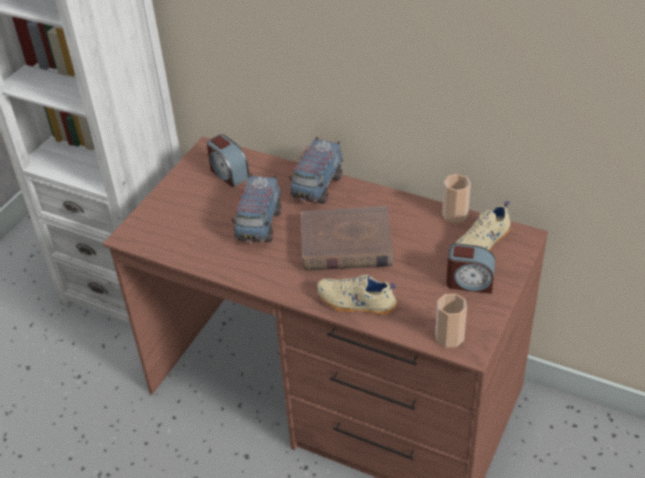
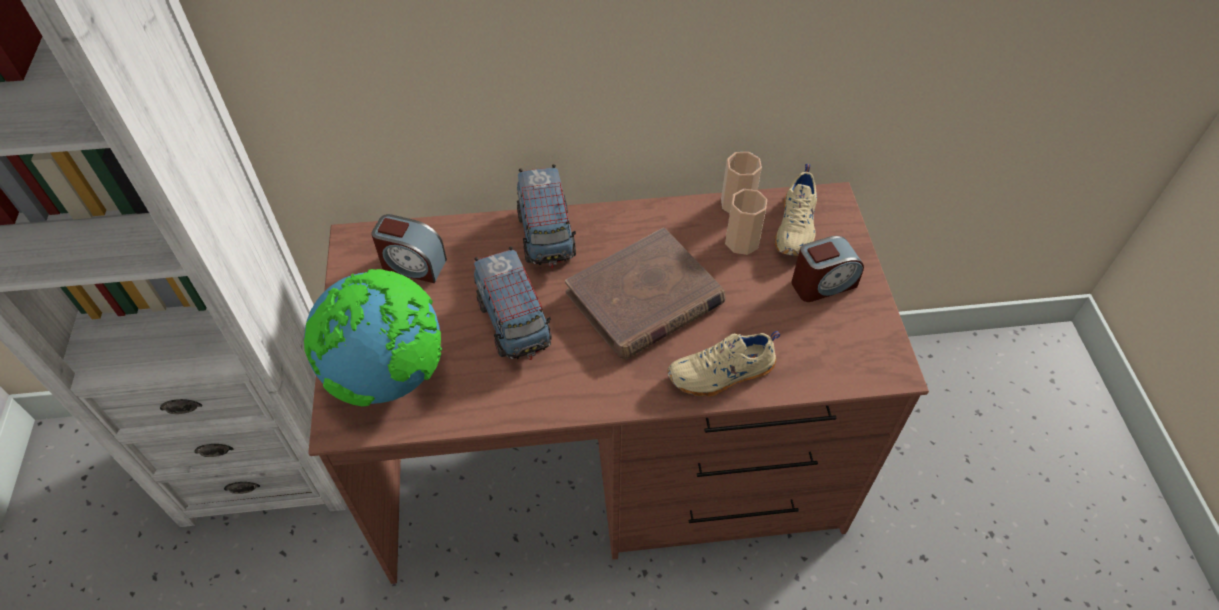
camera: 35 degrees left, 10 degrees up
cup [435,294,467,347] -> cup moved to [725,189,767,255]
none -> globe [304,269,442,407]

